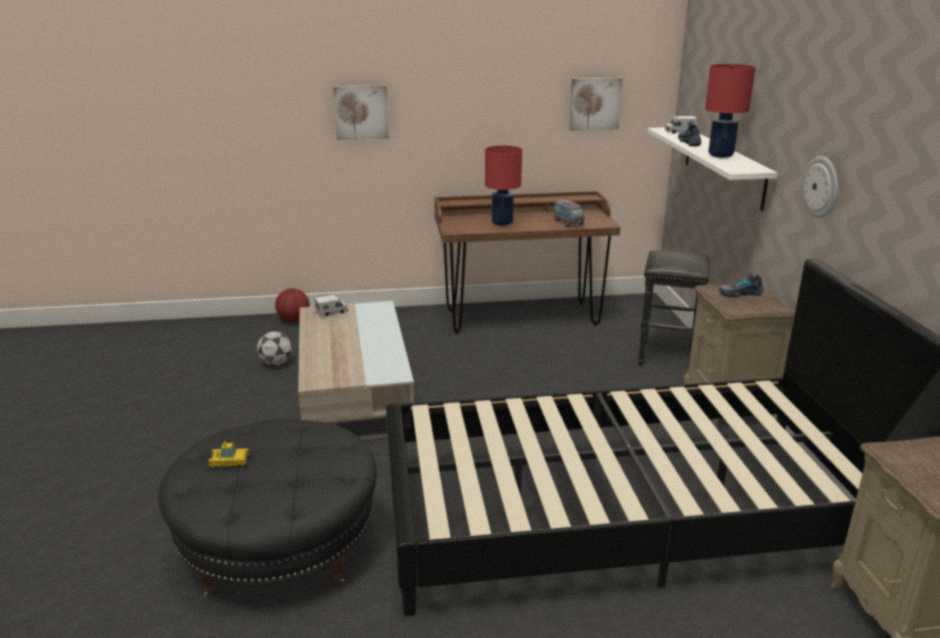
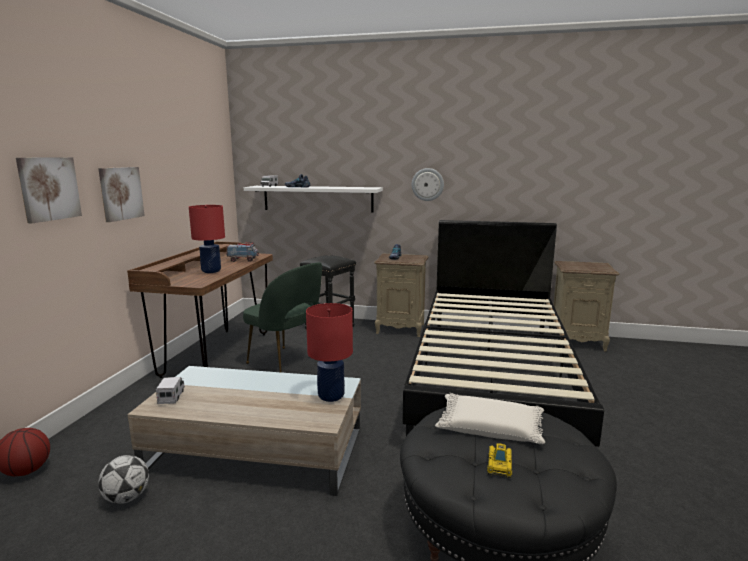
camera: 70 degrees left, 10 degrees down
picture [569,78,623,131] -> picture moved to [98,167,145,222]
red table lamp [705,64,756,158] -> red table lamp moved to [306,303,353,402]
none -> green chair [243,262,322,373]
none -> white pillow [435,393,545,444]

